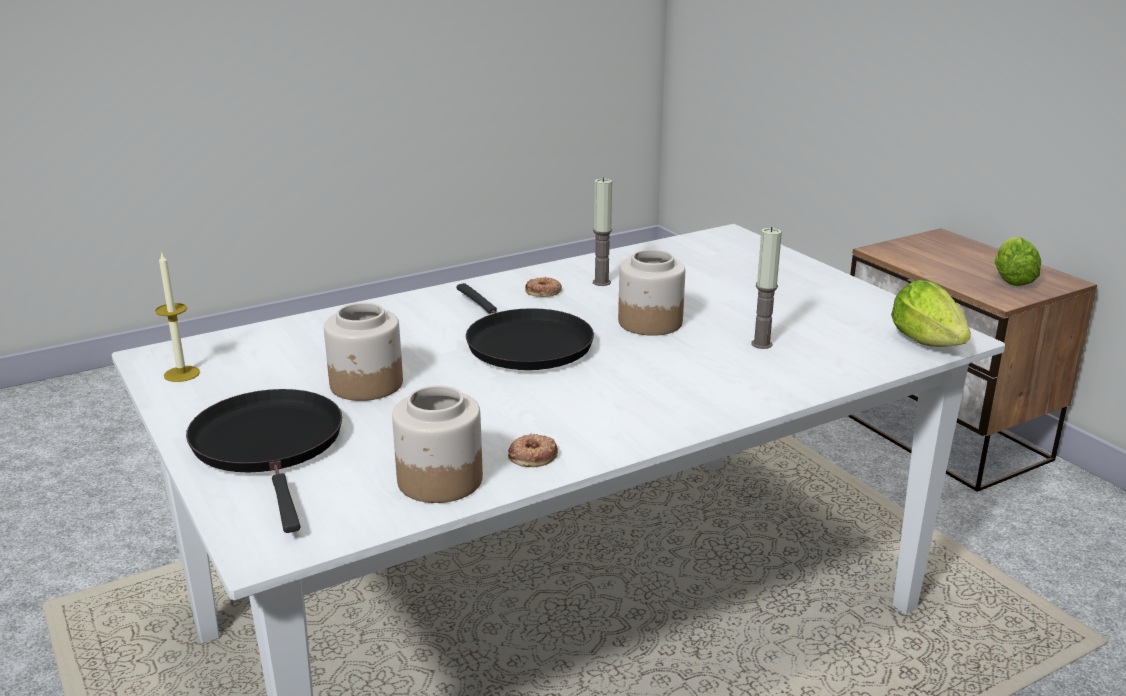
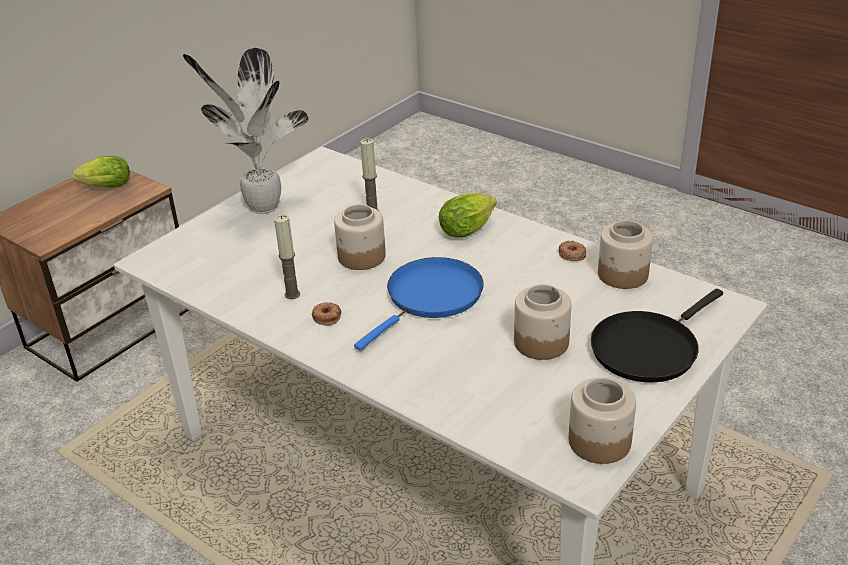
camera: 110 degrees left, 10 degrees up
candle [155,251,200,382] -> jar [569,378,636,464]
black frying pan [457,283,594,370] -> blue frying pan [354,257,483,351]
lettuce [891,280,971,347] -> lettuce moved to [439,193,497,238]
none -> potted plant [183,48,309,214]

